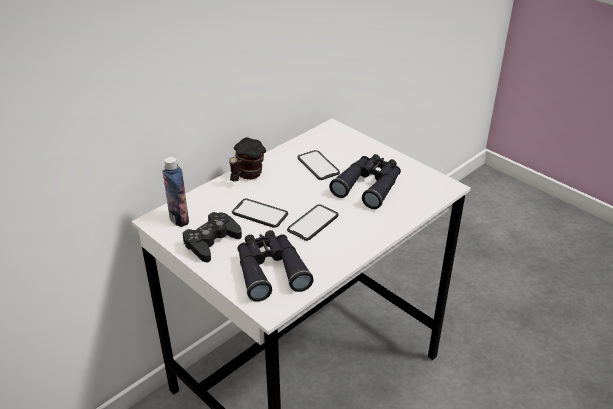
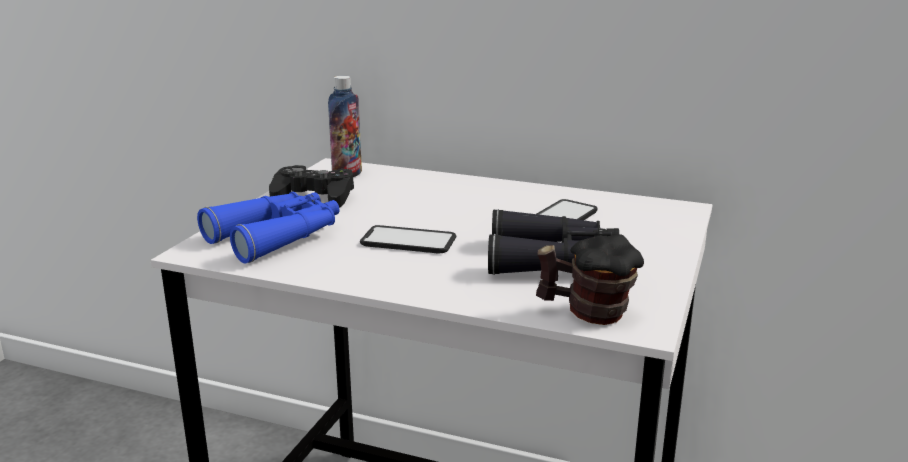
camera: 65 degrees right, 15 degrees down
mug [229,137,266,181] -> mug moved to [536,234,644,325]
phone [232,199,288,228] -> none
black binoculars [237,230,314,302] -> blue binoculars [197,192,340,263]

